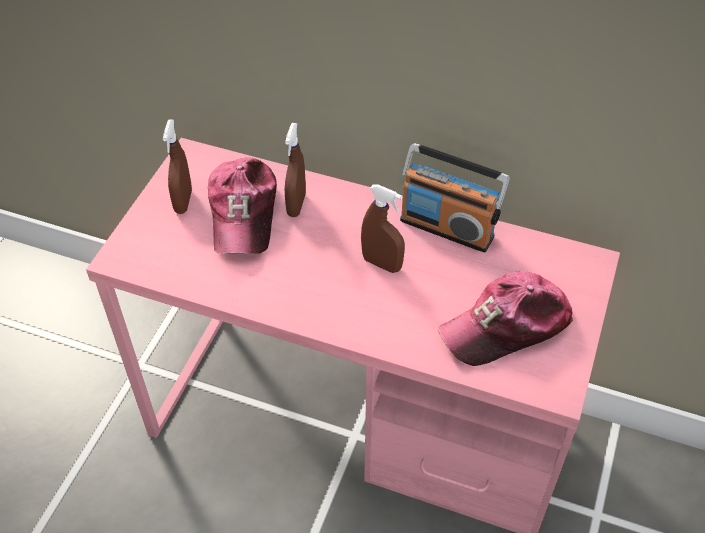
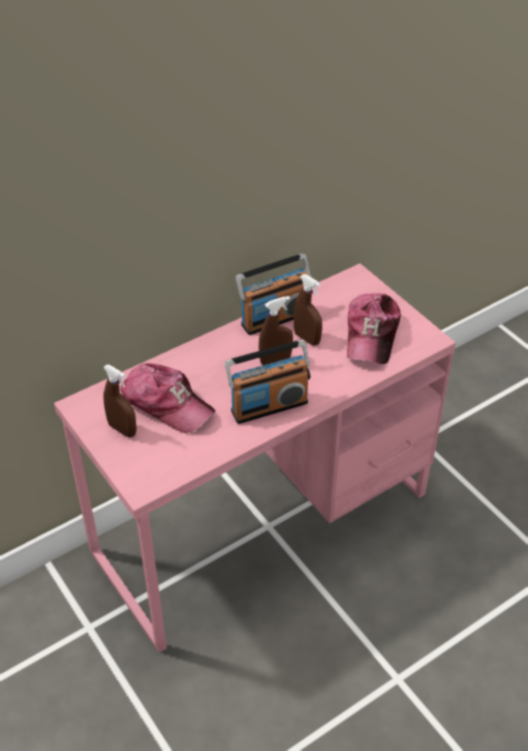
camera: 55 degrees left, 5 degrees down
brown spray bottle [285,123,306,217] -> brown spray bottle moved to [294,274,322,345]
none -> radio [225,340,310,424]

